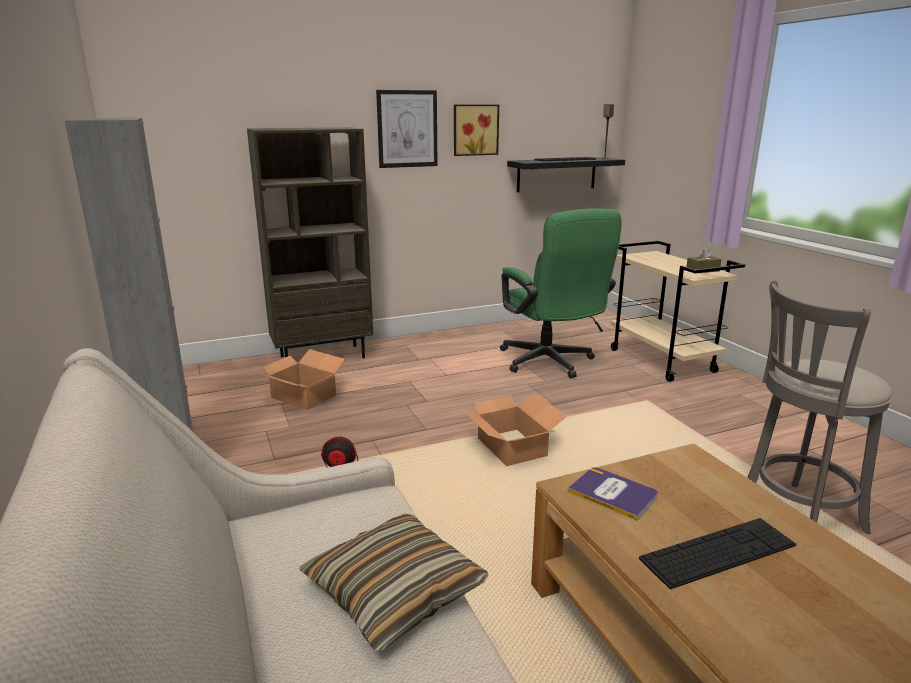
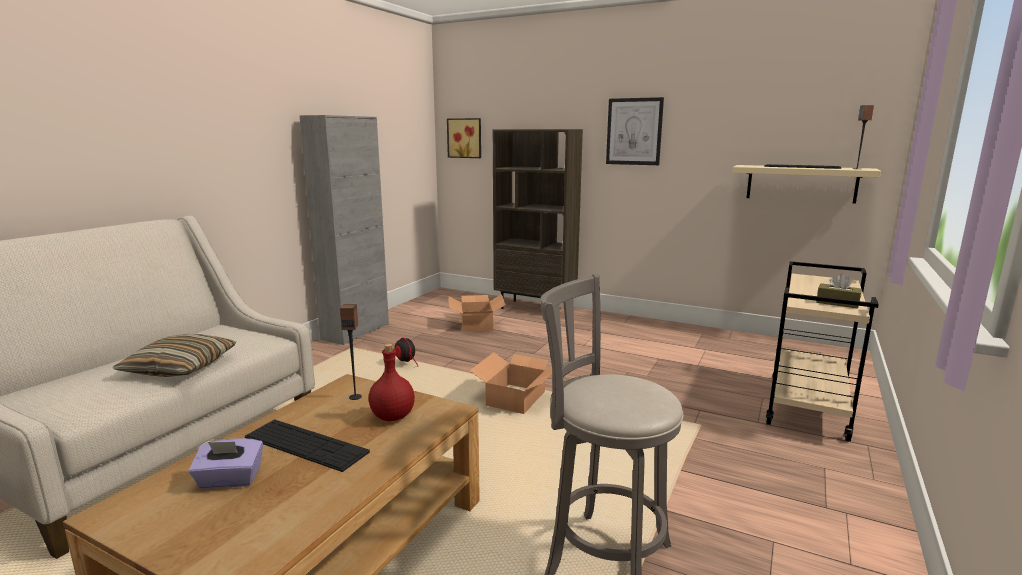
camera: 50 degrees right, 5 degrees down
picture [454,105,499,156] -> picture moved to [447,118,481,158]
green office chair [500,208,622,378] -> none
black shelf [507,157,625,192] -> beige shelf [732,165,881,204]
book [568,467,658,520] -> speaker [340,304,362,400]
none -> purple tissue box [189,438,263,489]
none -> red bottle [369,344,415,422]

